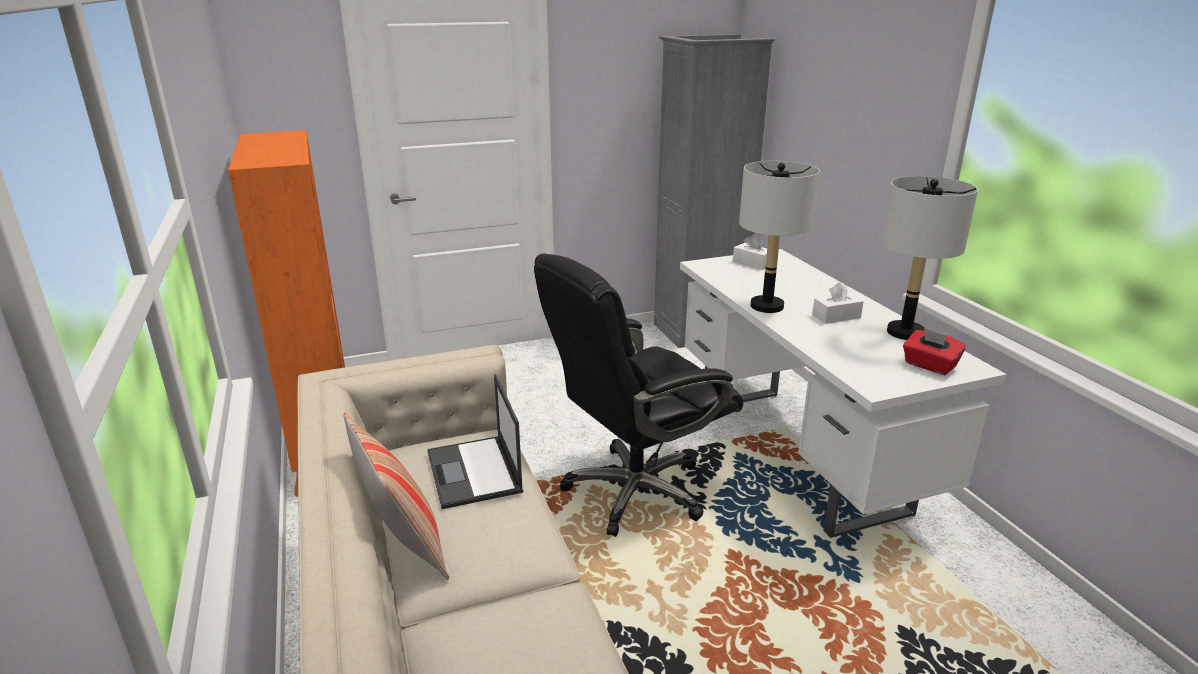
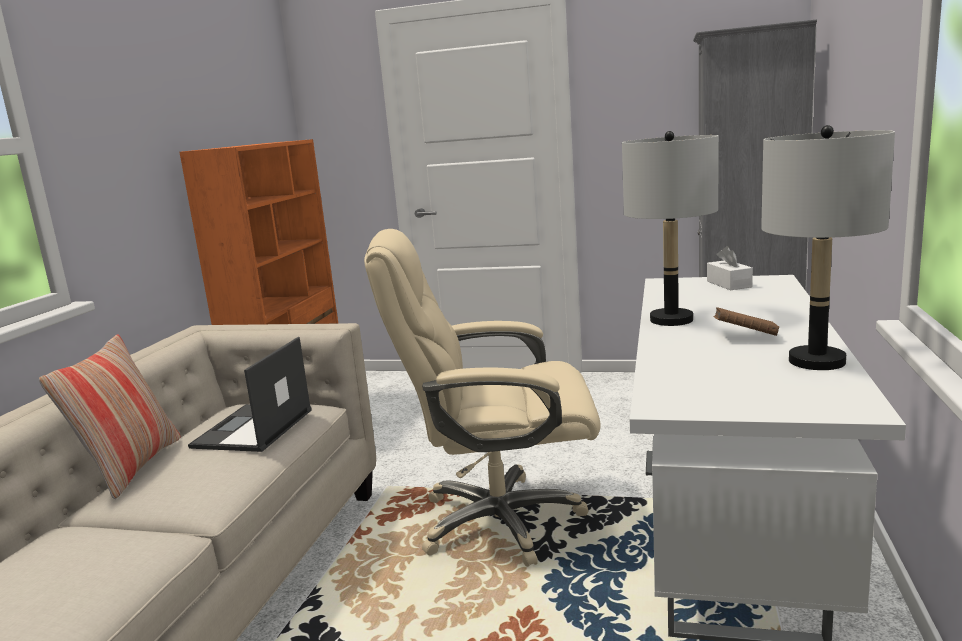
camera: 35 degrees right, 10 degrees down
black office chair [534,254,743,537] -> beige office chair [364,229,601,567]
white tissue box [812,282,864,324] -> brown book [714,307,779,336]
red tissue box [903,328,966,375] -> none

